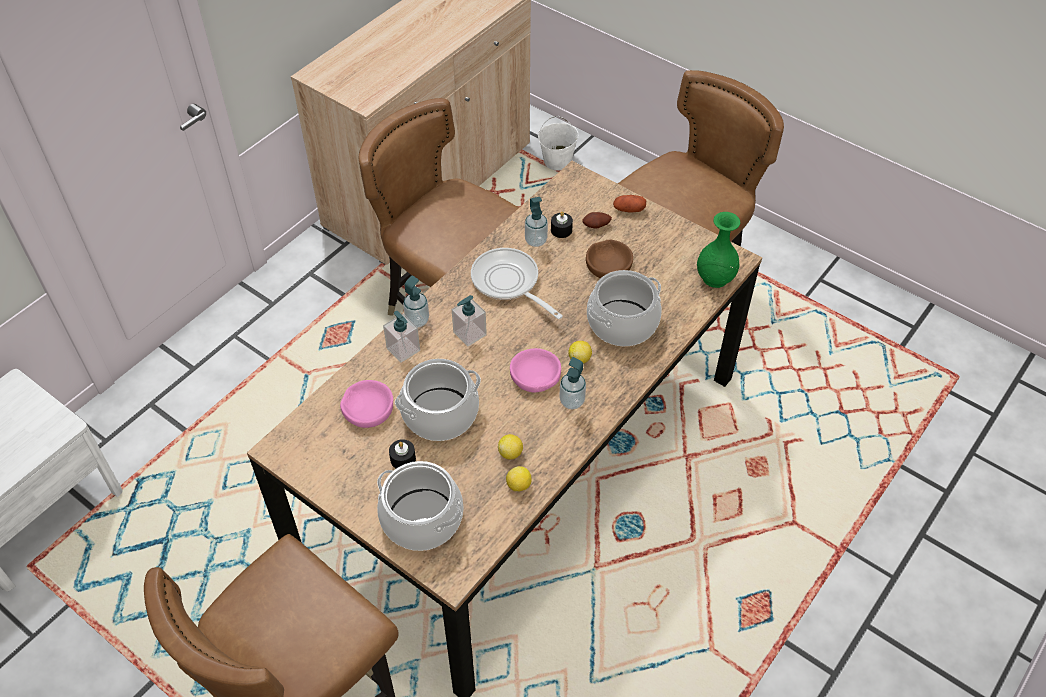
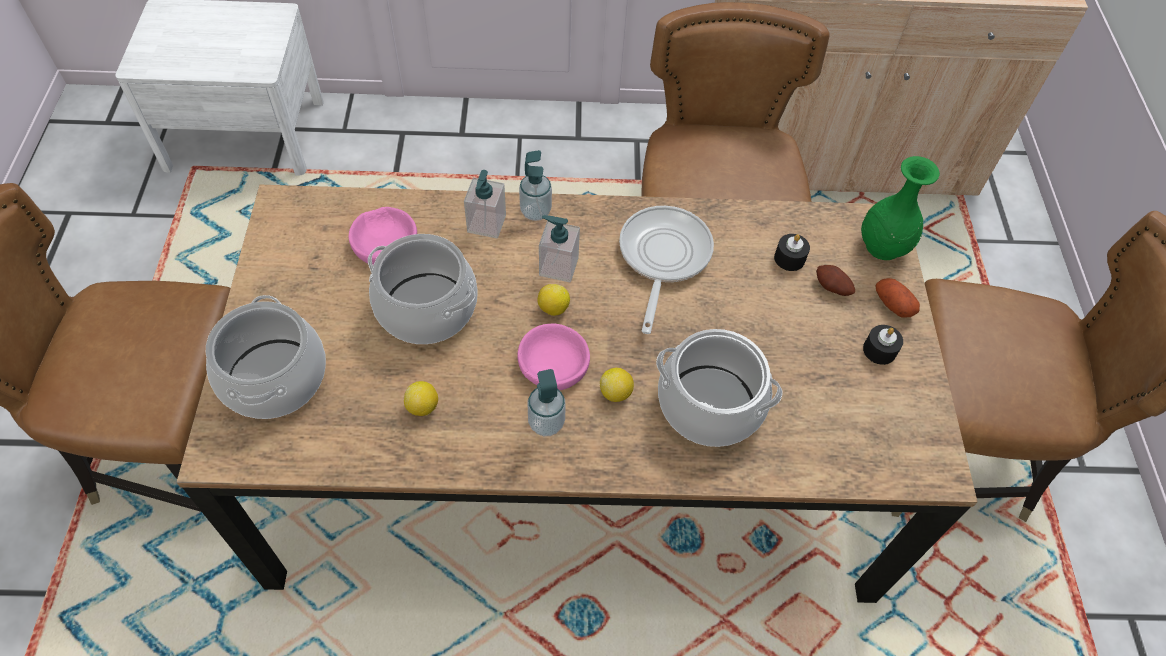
camera: 50 degrees right, 5 degrees up
black candle [389,439,416,469] -> black candle moved to [863,325,903,365]
lemon [506,466,532,492] -> lemon moved to [537,284,570,316]
soap dispenser [525,197,548,247] -> none
white bucket [538,116,579,171] -> none
brown bowl [586,240,633,278] -> none
green vase [697,212,740,288] -> green vase moved to [861,156,940,260]

